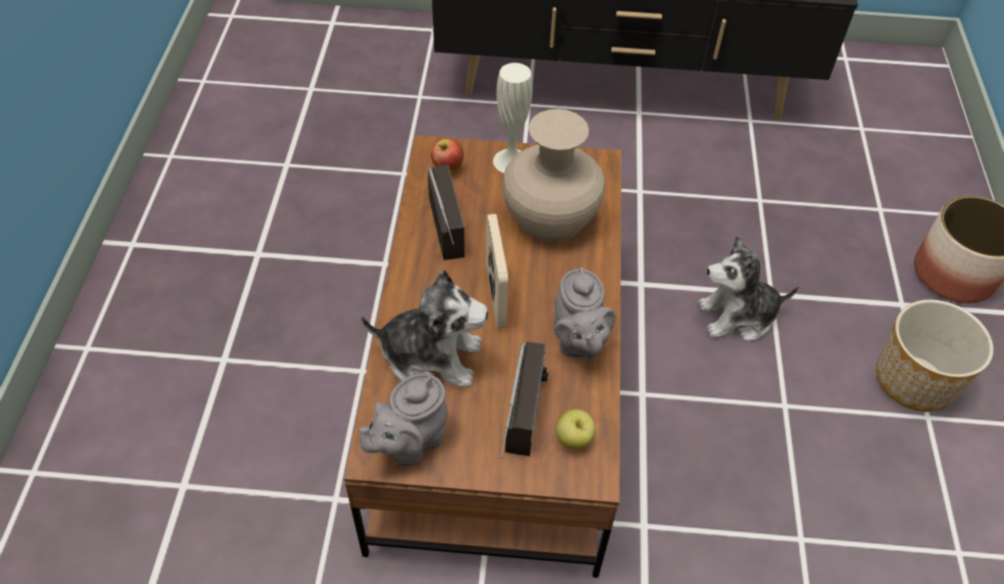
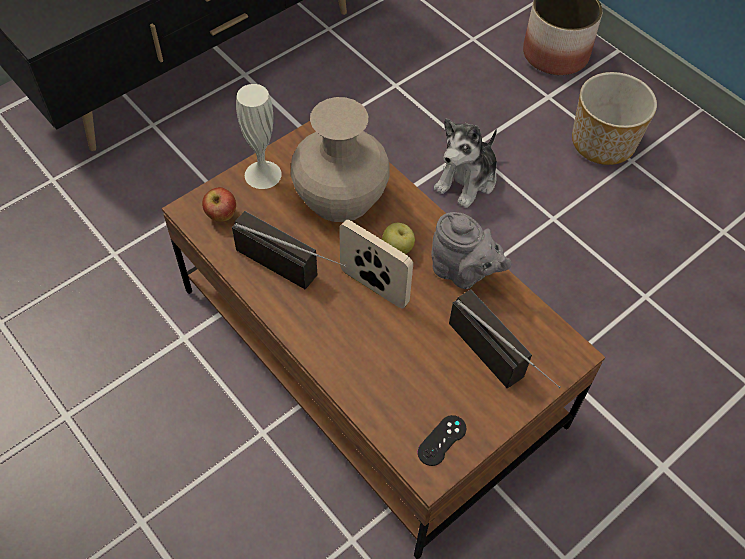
camera: 45 degrees left, 5 degrees up
grey teapot [360,373,448,467] -> black game controller [418,415,466,466]
plush toy [361,270,488,387] -> none
apple [556,409,596,449] -> apple moved to [382,223,415,254]

